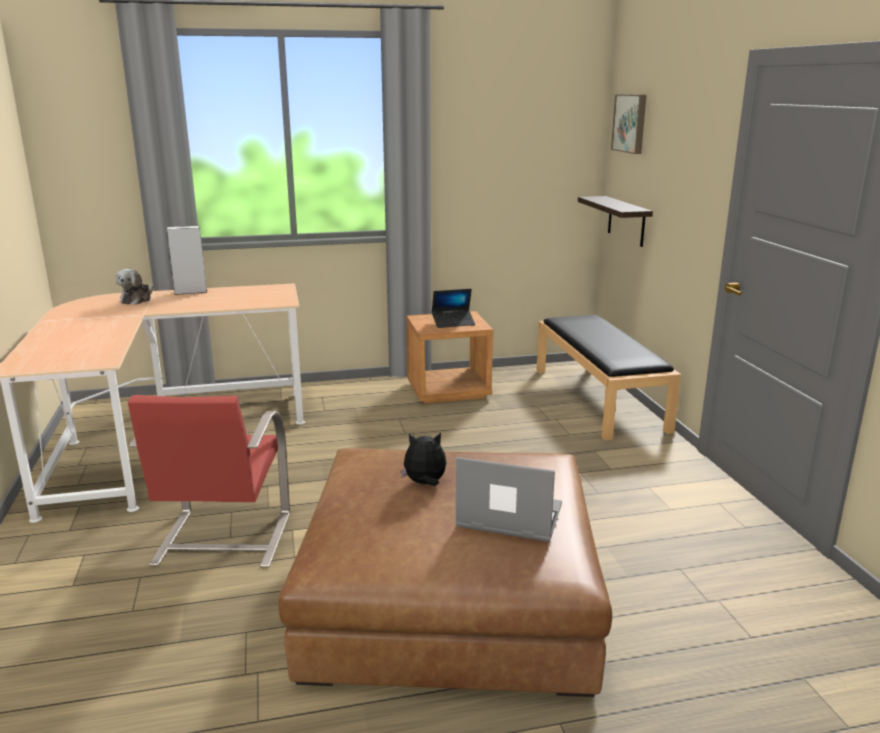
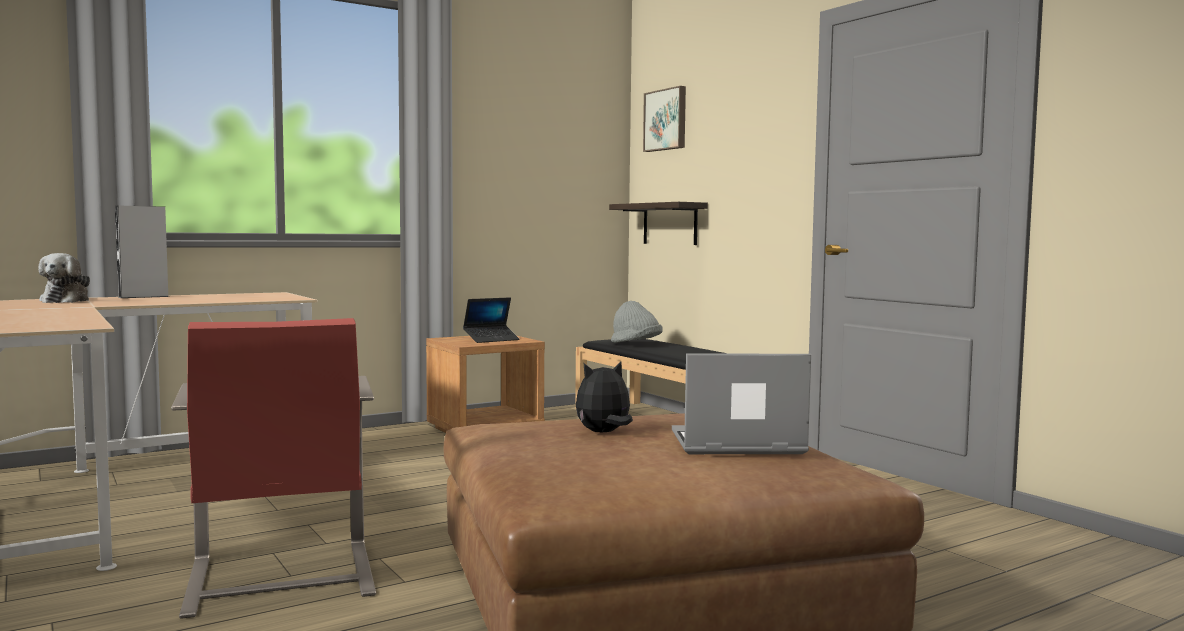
camera: 20 degrees left, 15 degrees down
none -> grey hat [611,301,663,343]

